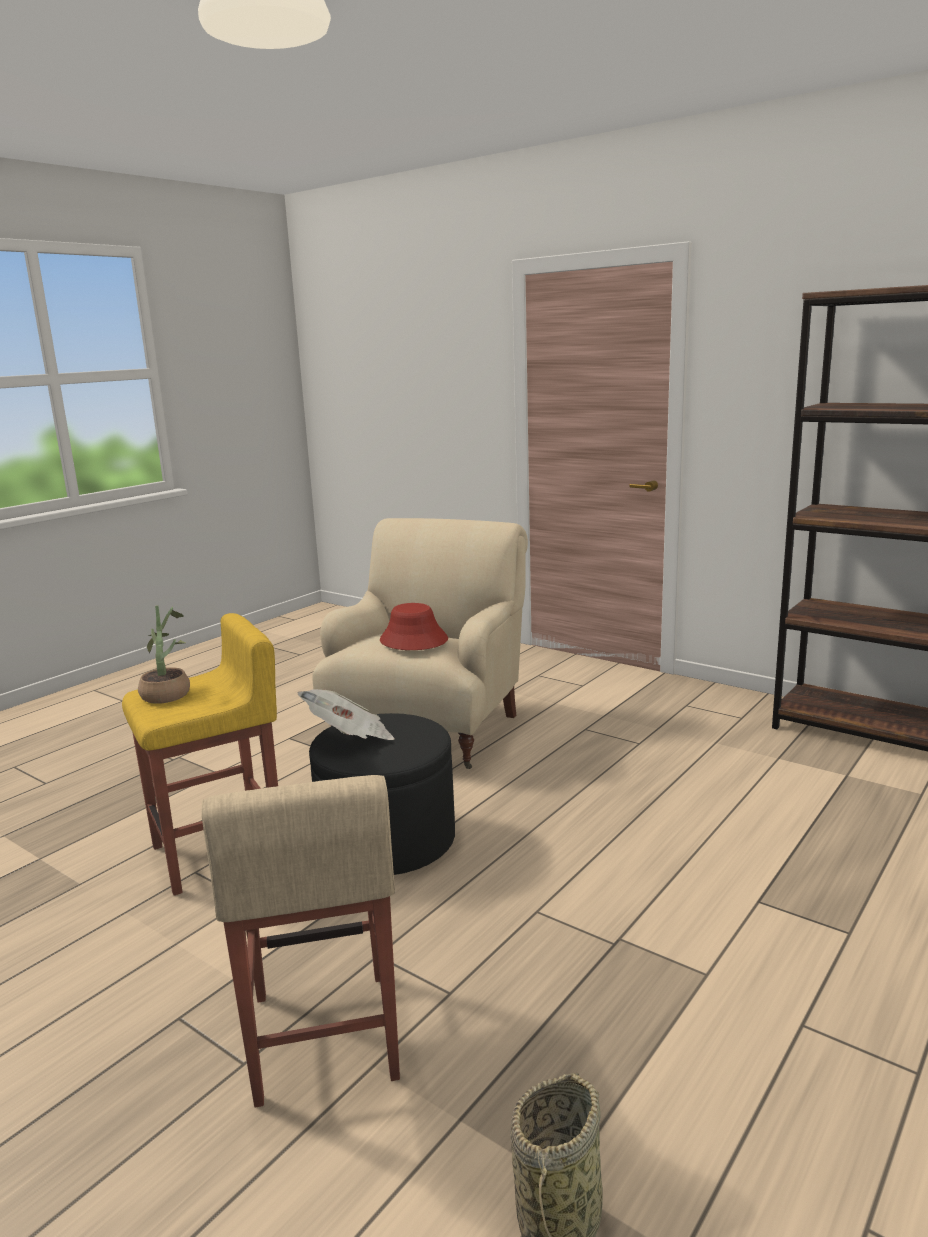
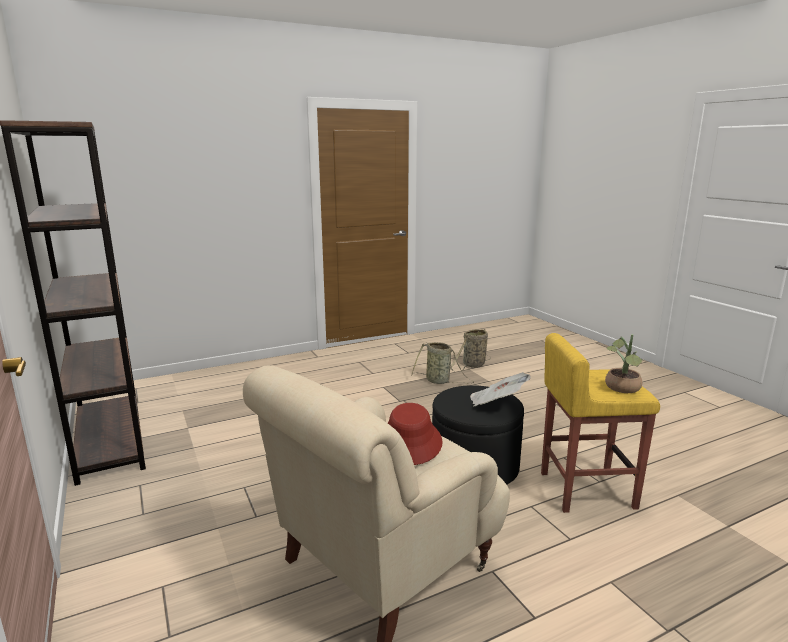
camera: 155 degrees left, 0 degrees up
beige stool [201,775,400,1108] -> none
none -> basket [411,342,474,384]

